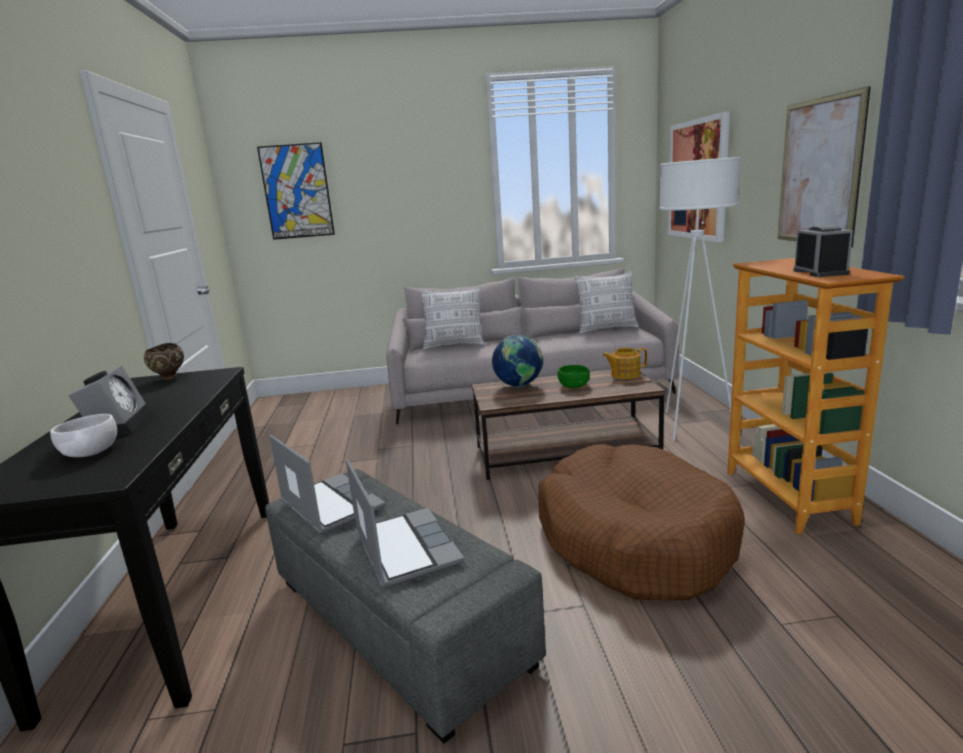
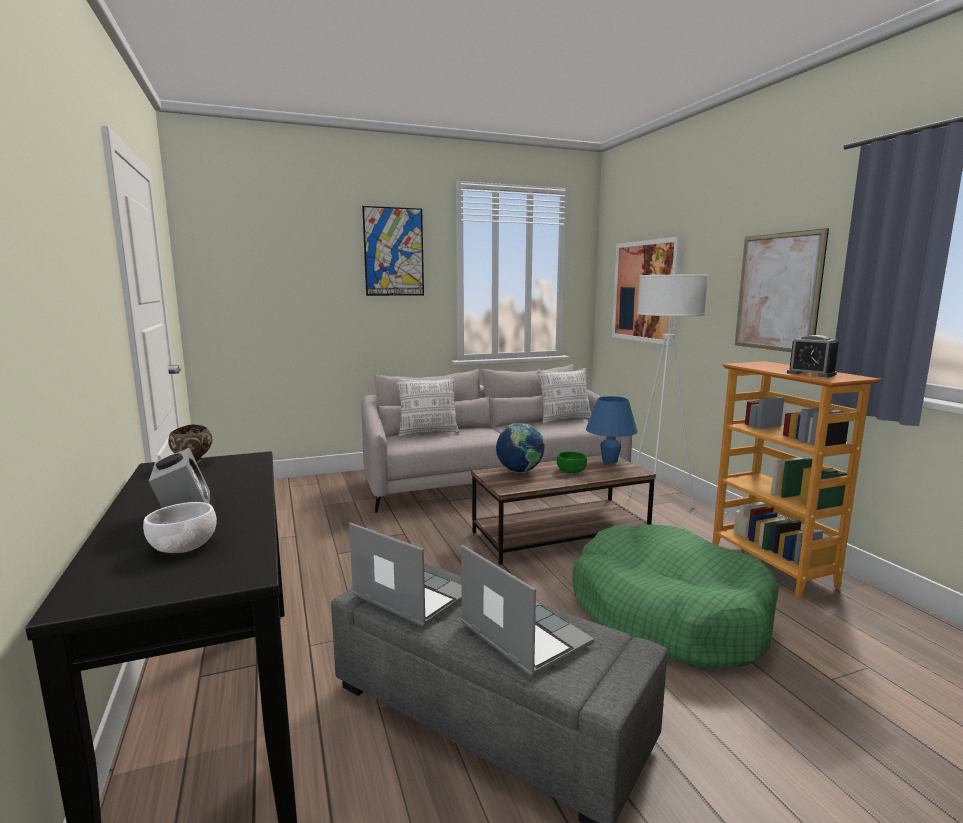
camera: 15 degrees left, 5 degrees down
picture [257,142,335,240] -> picture moved to [362,206,424,296]
brown dog bed [538,444,745,600] -> green dog bed [572,524,779,670]
teapot [602,348,647,379] -> blue table lamp [586,396,638,463]
alarm clock [793,225,853,277] -> alarm clock turned 150 degrees clockwise [787,335,839,377]

